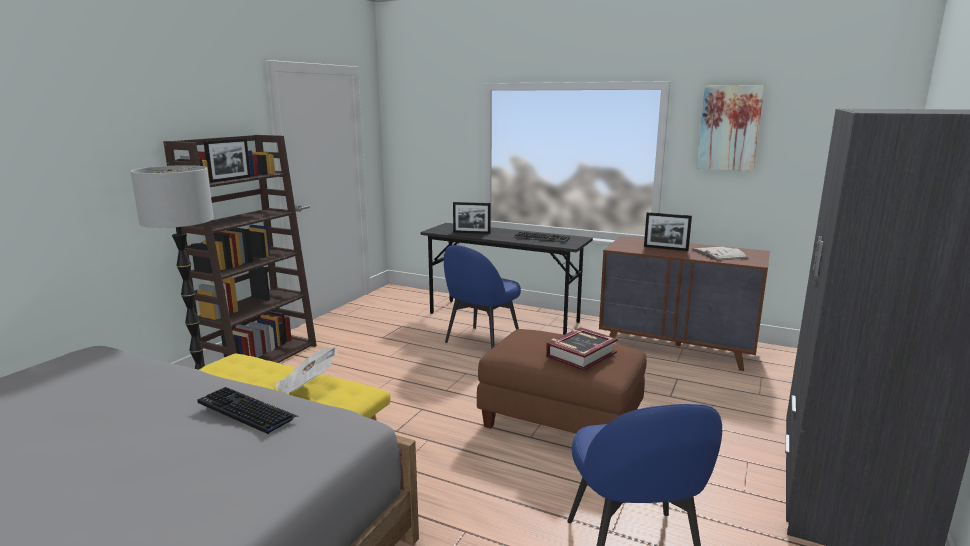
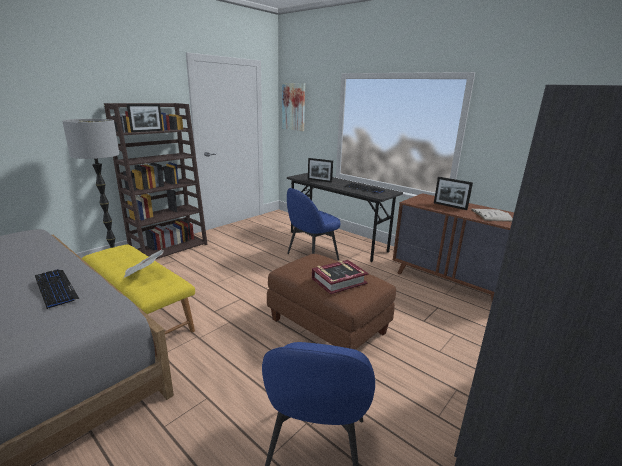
camera: 15 degrees right, 5 degrees up
picture [697,85,764,172] -> picture moved to [282,83,305,131]

